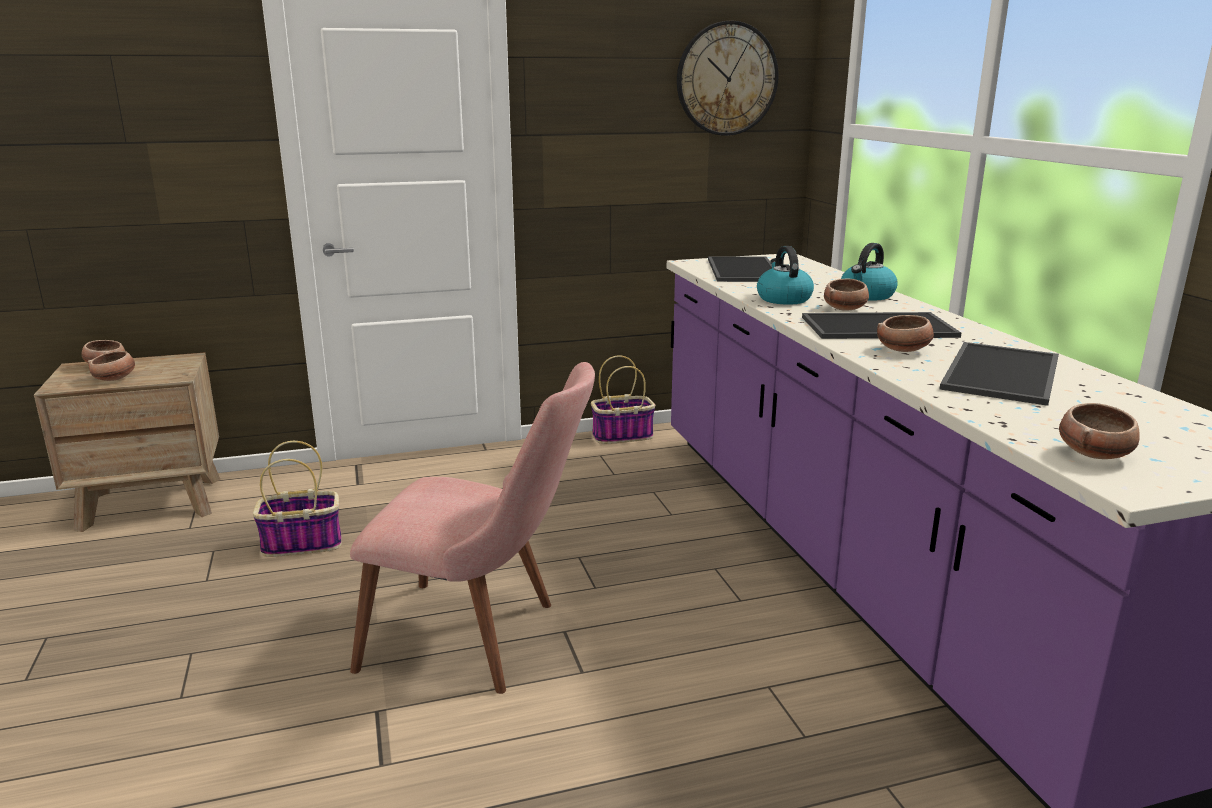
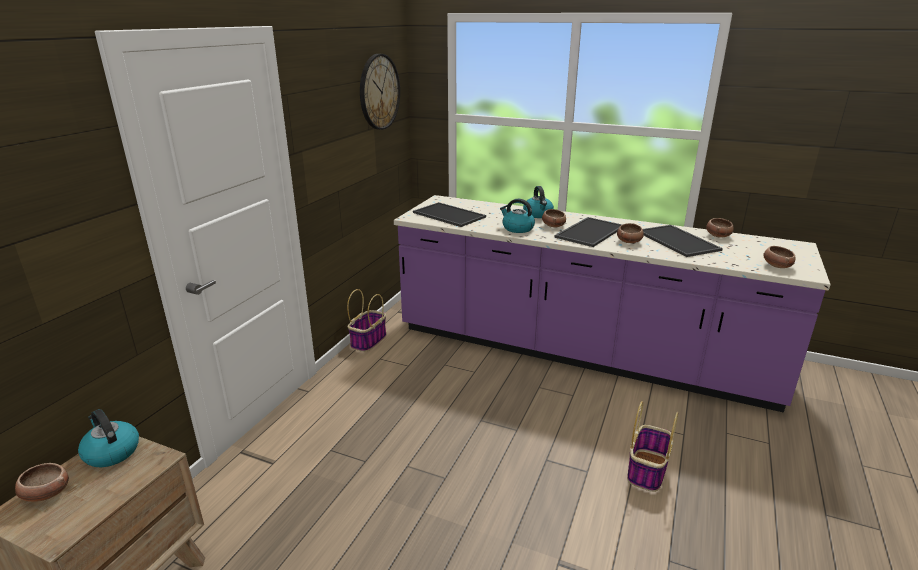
camera: 50 degrees left, 5 degrees up
bowl [88,351,135,381] -> bowl moved to [706,218,733,238]
basket [253,441,342,557] -> basket moved to [627,401,678,492]
pink chair [350,362,595,694] -> none
none -> kettle [78,409,139,467]

